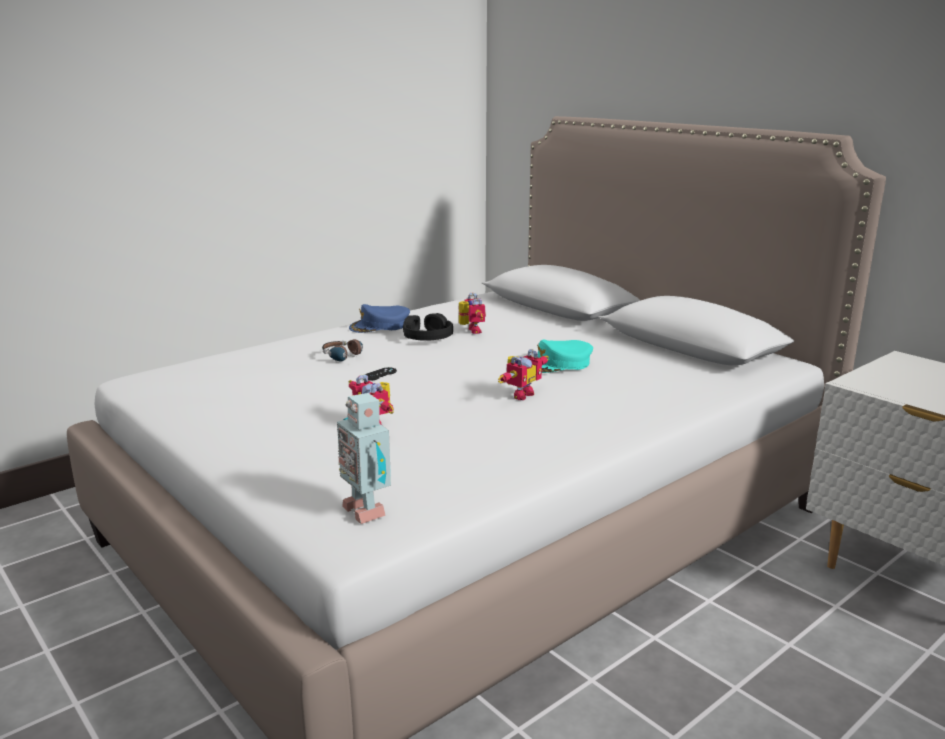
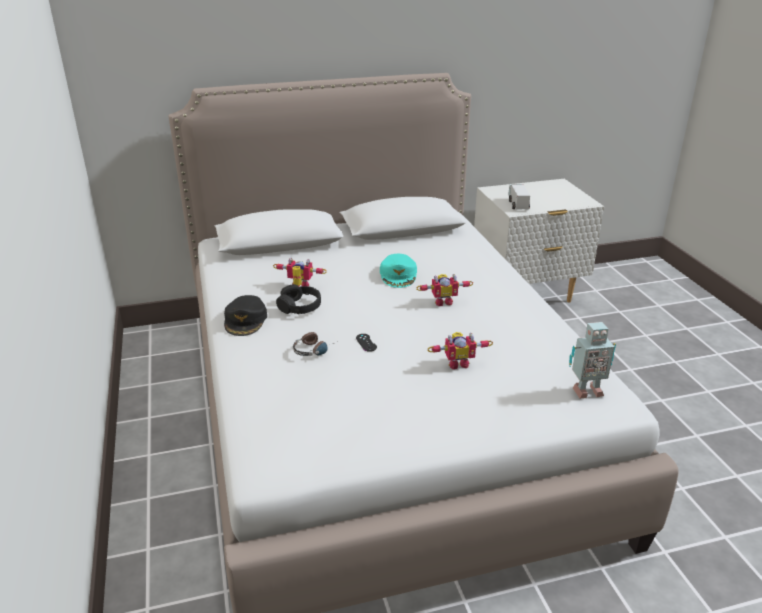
camera: 65 degrees left, 10 degrees up
blue cap [349,304,410,333] -> black cap [224,295,267,336]
toy robot [498,349,549,400] -> toy robot turned 105 degrees clockwise [416,274,473,306]
none -> toy truck [508,184,530,209]

